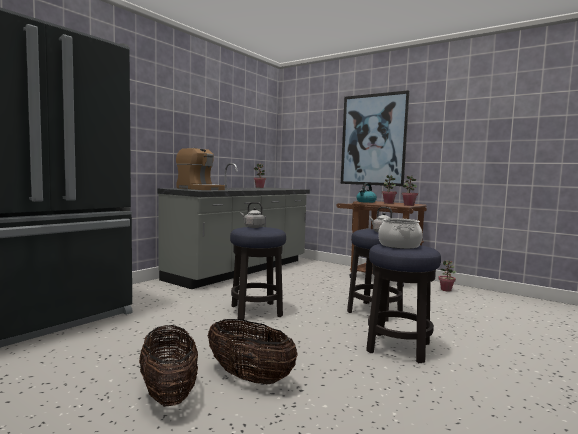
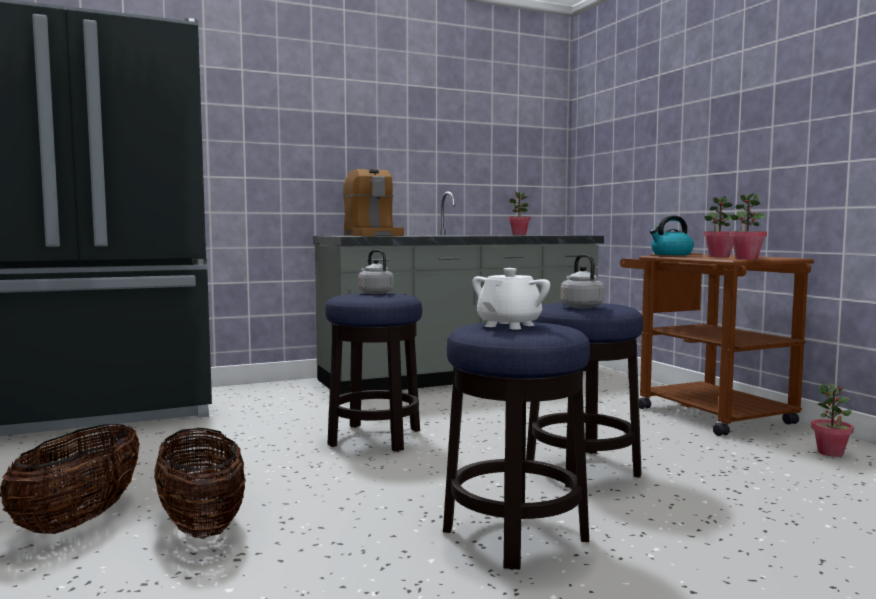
camera: 30 degrees right, 0 degrees up
picture [341,90,409,186] -> none
cooking pot [378,218,423,249] -> white teapot [473,268,550,330]

